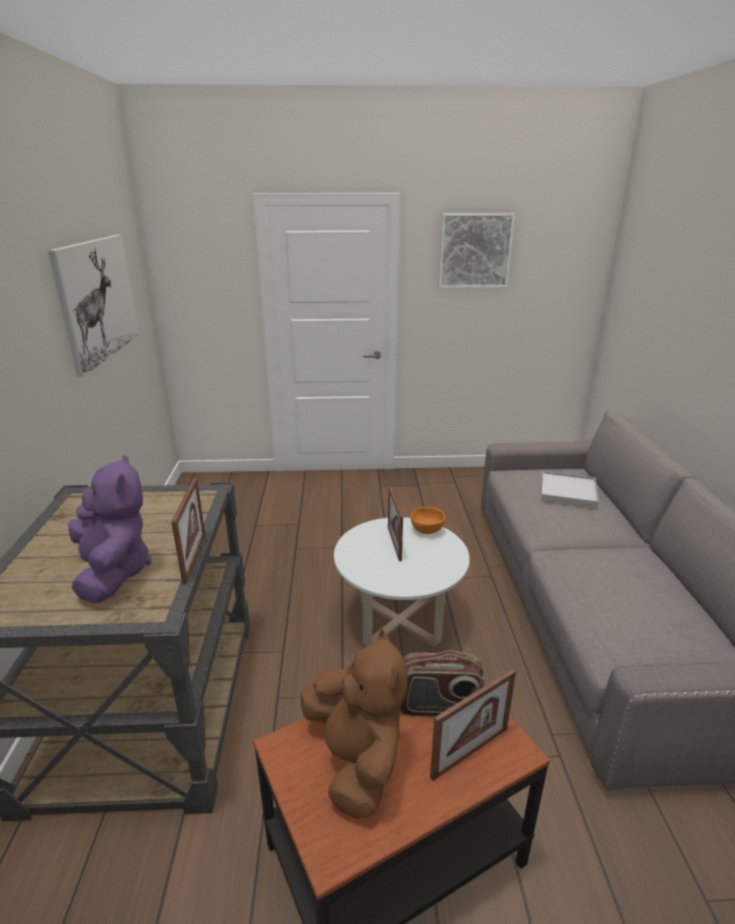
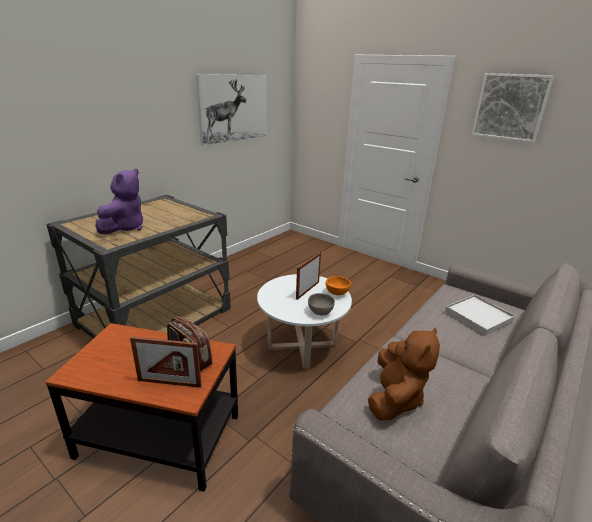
camera: 40 degrees right, 0 degrees up
picture frame [171,478,205,584] -> none
brown plush toy [301,629,408,819] -> brown plush toy moved to [368,328,440,420]
none -> grey bowl [308,293,335,315]

